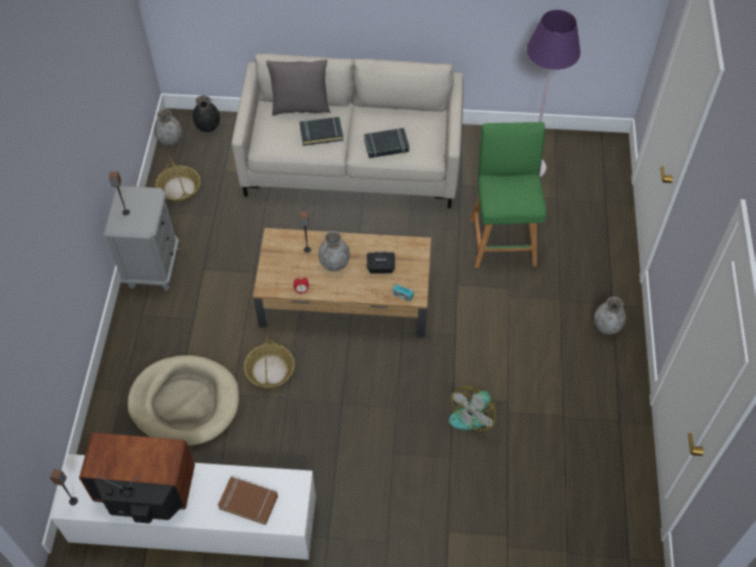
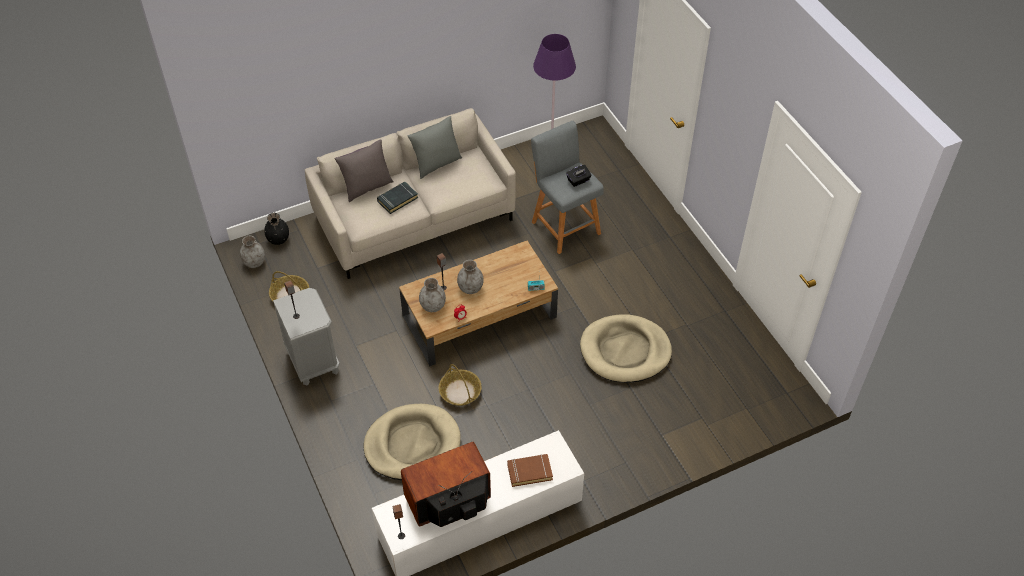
camera: 30 degrees left, 5 degrees down
black book [364,128,409,158] -> none
black tissue box [367,252,395,274] -> black tissue box moved to [566,165,592,187]
fan [449,386,496,431] -> beige dog bed [580,314,672,382]
green stool [470,122,546,268] -> grey stool [531,121,604,254]
grey vase [594,297,626,335] -> grey vase moved to [419,278,446,312]
none -> grey pillow [408,116,462,179]

